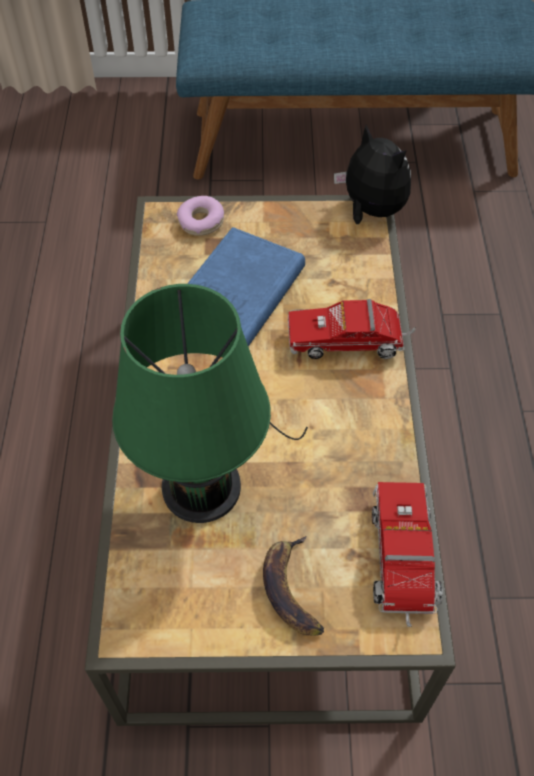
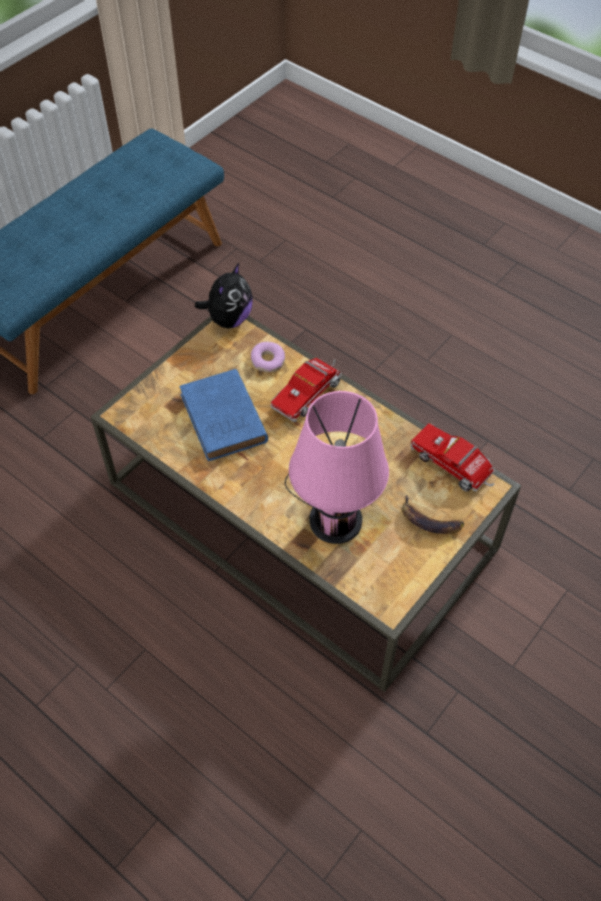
camera: 50 degrees left, 0 degrees up
green table lamp [112,284,308,523] -> pink table lamp [285,391,389,544]
donut [177,196,224,236] -> donut moved to [251,342,285,372]
plush toy [334,125,411,224] -> plush toy turned 120 degrees clockwise [195,263,253,328]

